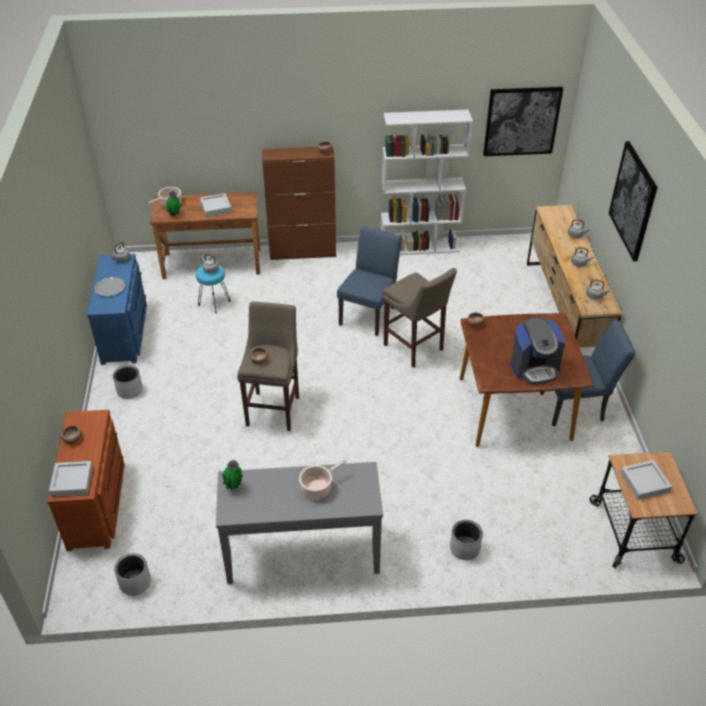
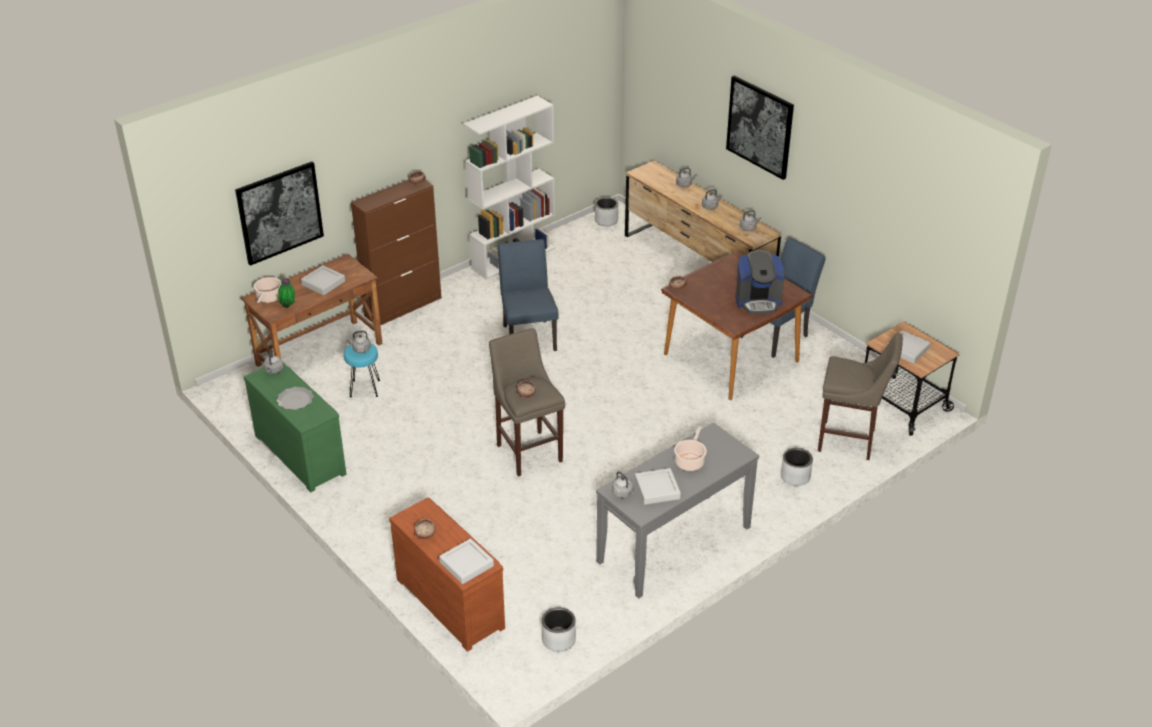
camera: 35 degrees left, 5 degrees down
blue dresser [87,254,147,365] -> green dresser [244,363,347,493]
grey planter [113,365,143,399] -> grey planter moved to [595,197,618,226]
potted plant [222,460,243,490] -> grey kettle [612,471,634,498]
beige stool [383,268,457,368] -> beige stool moved to [818,333,903,460]
picture [483,87,563,156] -> picture moved to [235,162,324,266]
coffee machine [510,317,565,384] -> coffee machine turned 45 degrees clockwise [735,250,785,314]
none -> grey tray [635,468,681,505]

